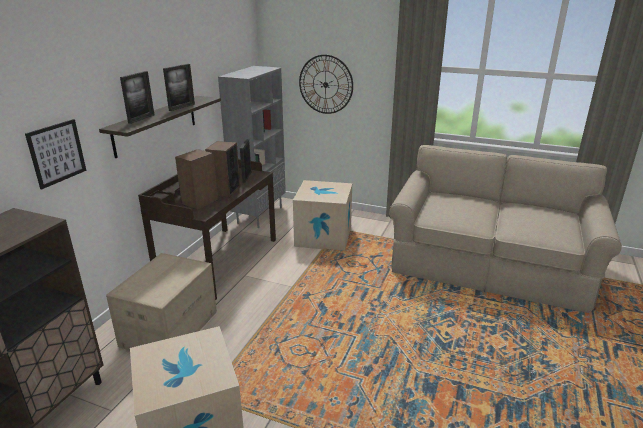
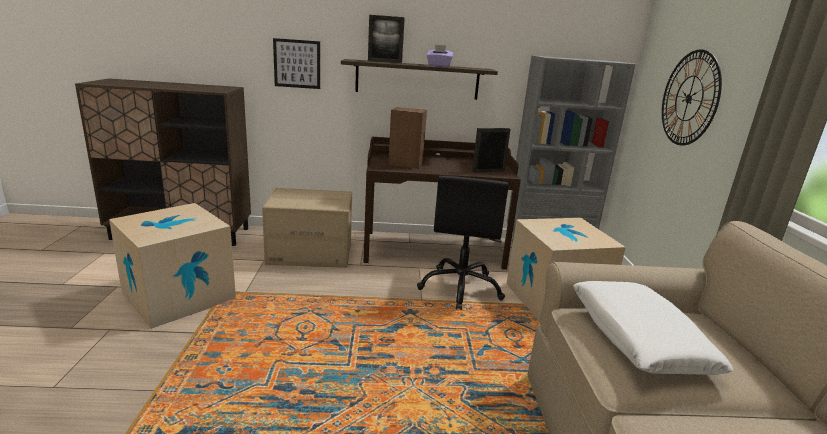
camera: 65 degrees right, 5 degrees down
picture frame [163,64,195,111] -> purple tissue box [427,45,453,67]
speaker [205,141,240,197] -> none
none -> black office chair [417,175,509,310]
none -> white pillow [573,281,734,375]

